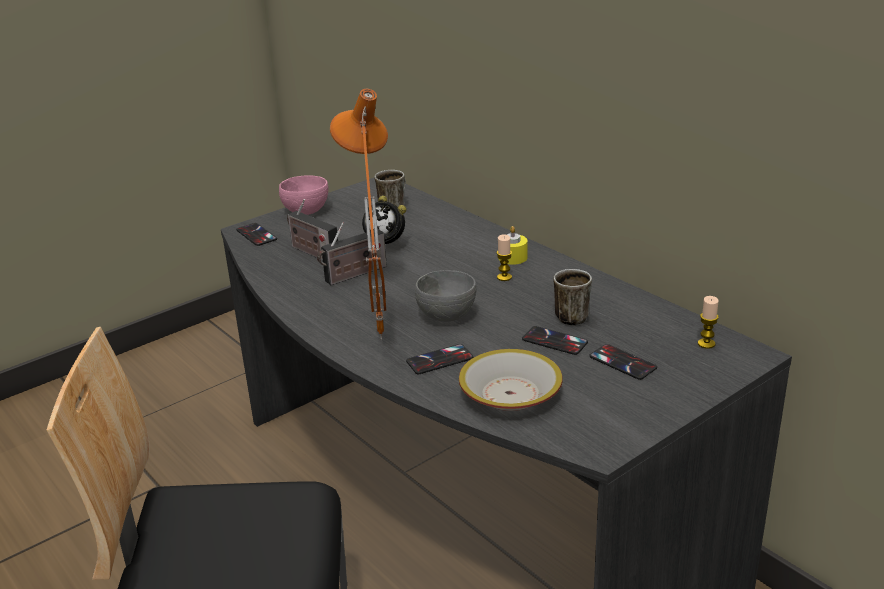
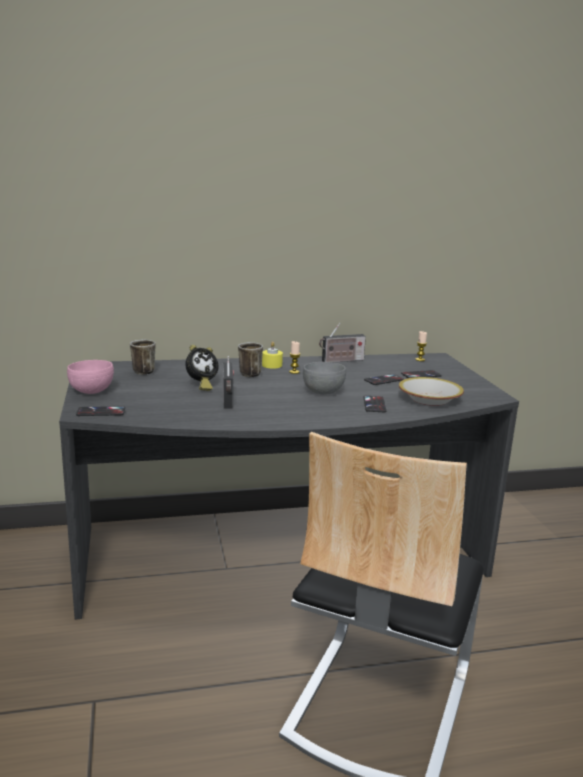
camera: 65 degrees left, 10 degrees down
radio [287,199,338,260] -> radio moved to [319,323,366,363]
orange table lamp [330,89,388,340] -> none
mug [554,269,592,325] -> mug moved to [238,342,263,377]

